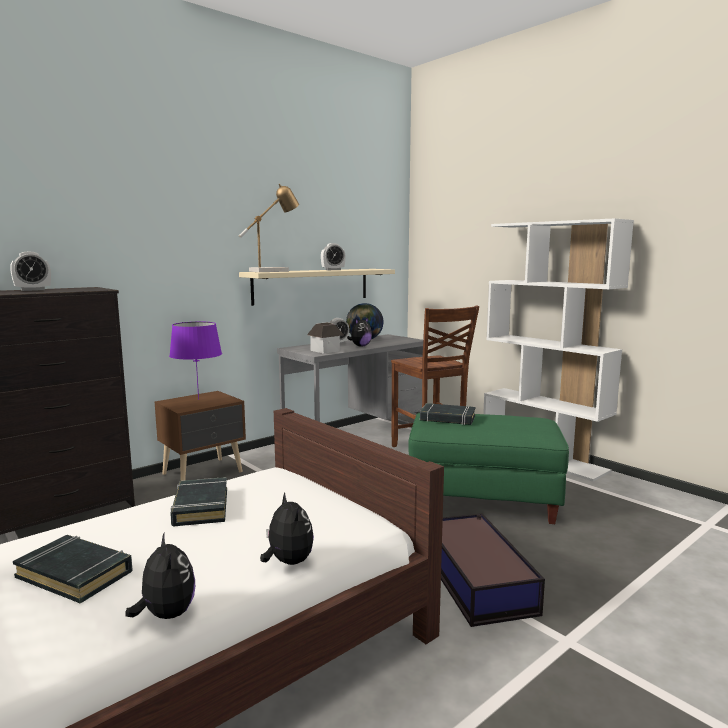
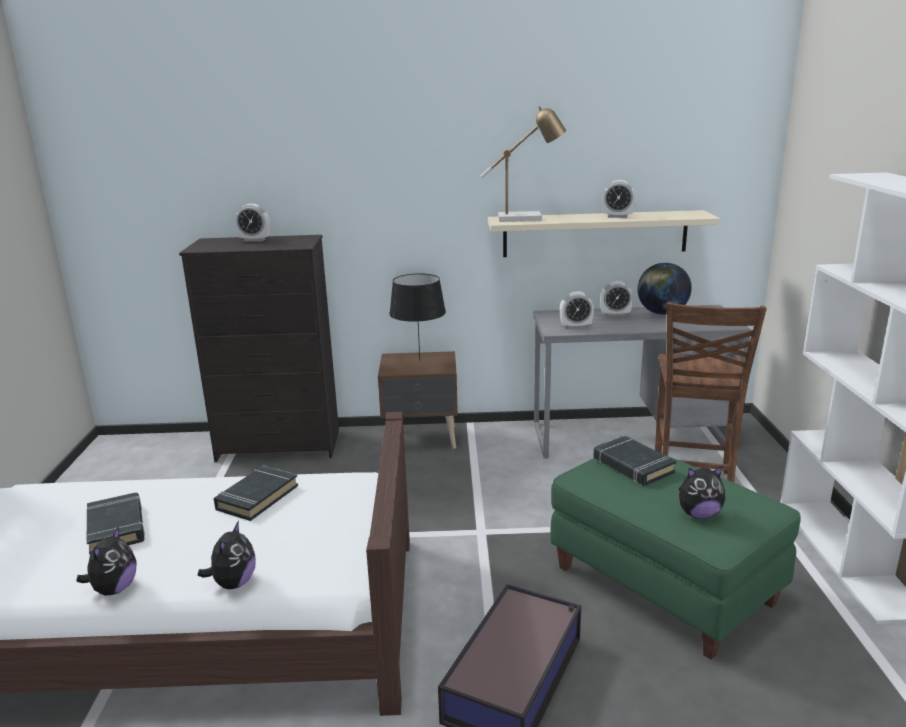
camera: 40 degrees right, 10 degrees up
purple table lamp [169,322,222,400] -> black table lamp [389,274,446,361]
toy house [307,322,344,354] -> alarm clock [560,292,594,329]
plush toy [347,318,372,347] -> plush toy moved to [678,466,725,519]

